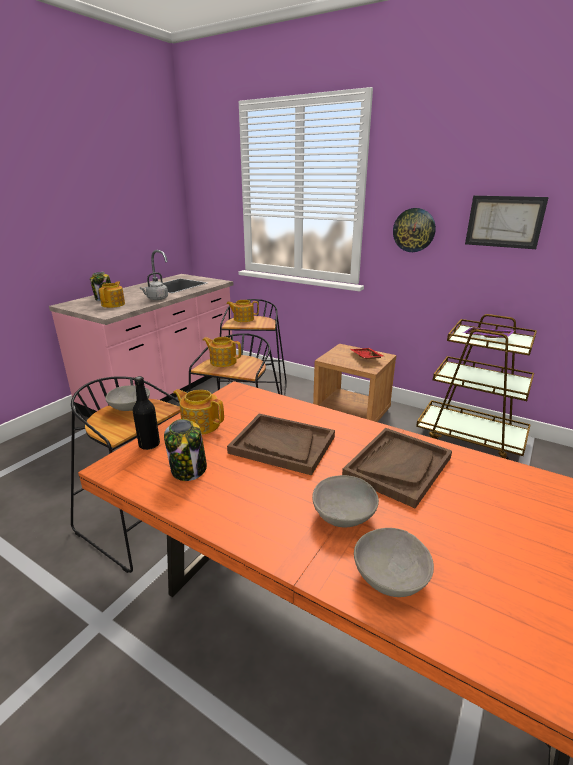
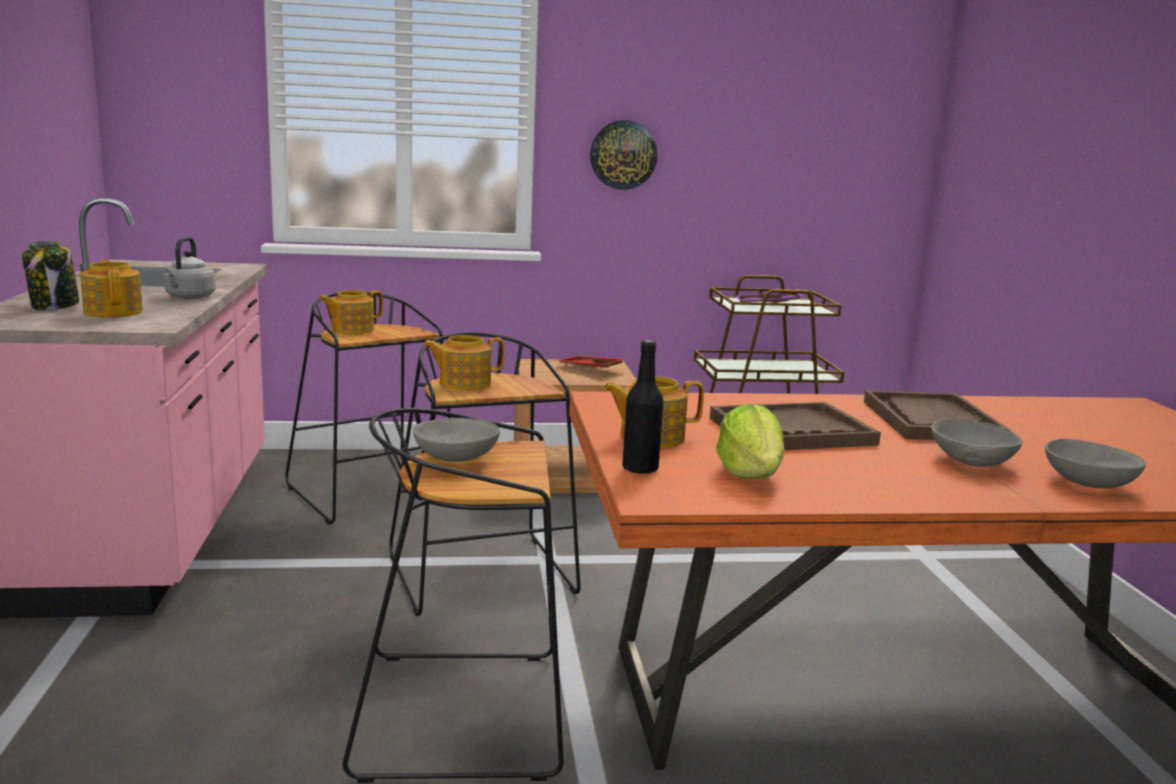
camera: 40 degrees left, 10 degrees down
jar [164,419,207,481] -> lettuce [716,403,785,479]
picture [465,196,549,249] -> none

